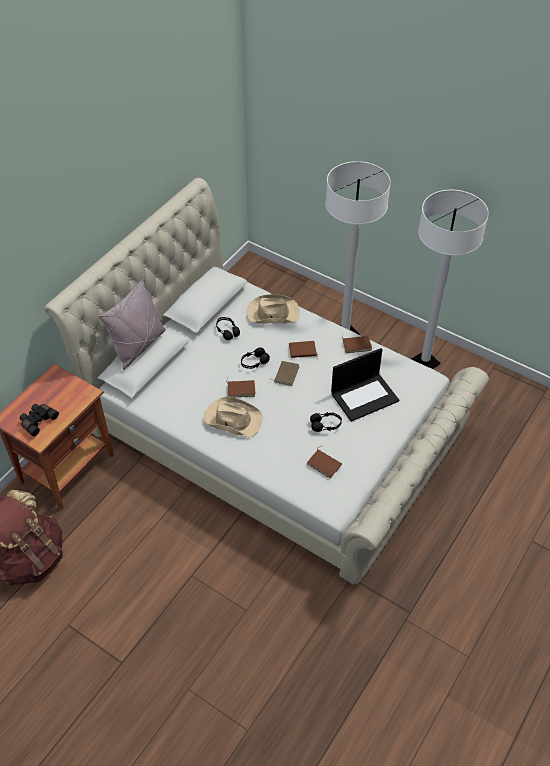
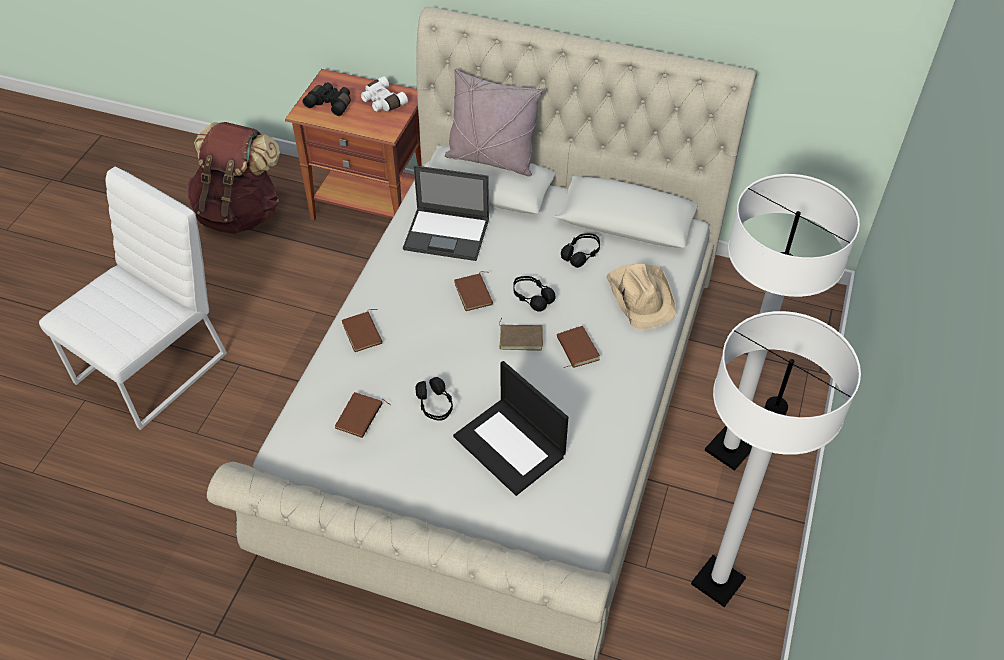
camera: 75 degrees right, 0 degrees up
beige hat [204,397,262,438] -> none
brown book [342,335,372,353] -> brown book moved to [342,309,382,352]
none -> white chair [39,167,227,430]
none -> white binoculars [361,76,408,112]
none -> laptop [403,165,489,261]

